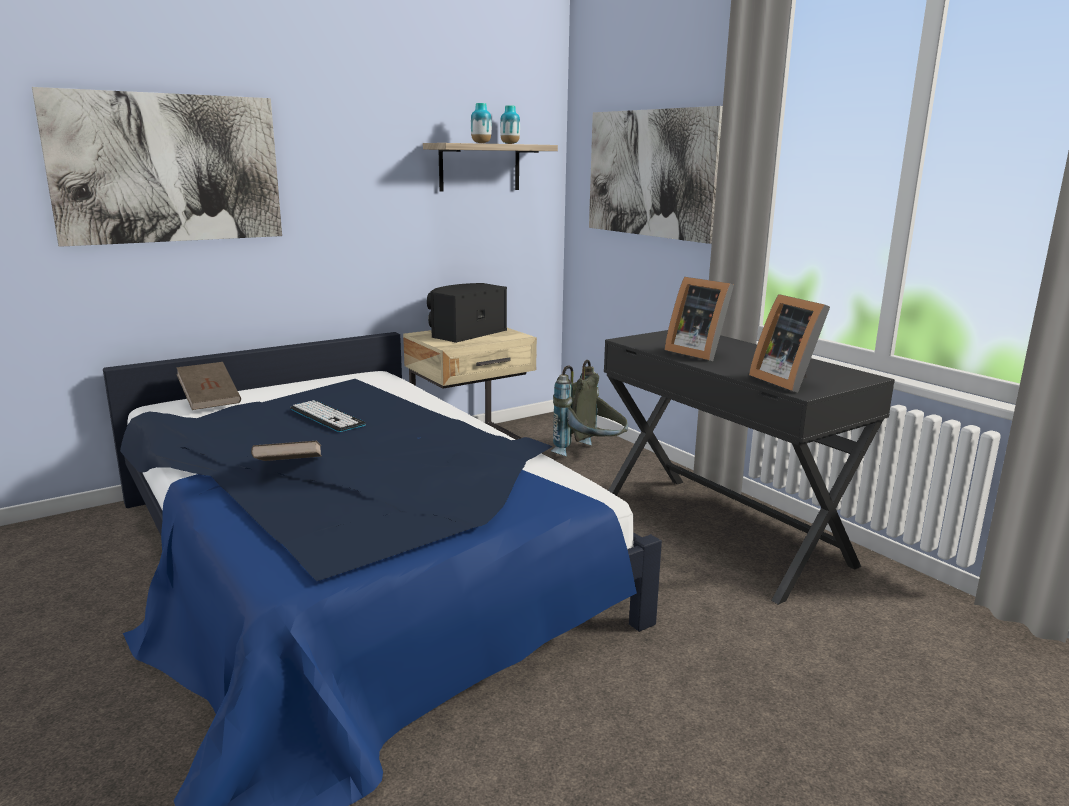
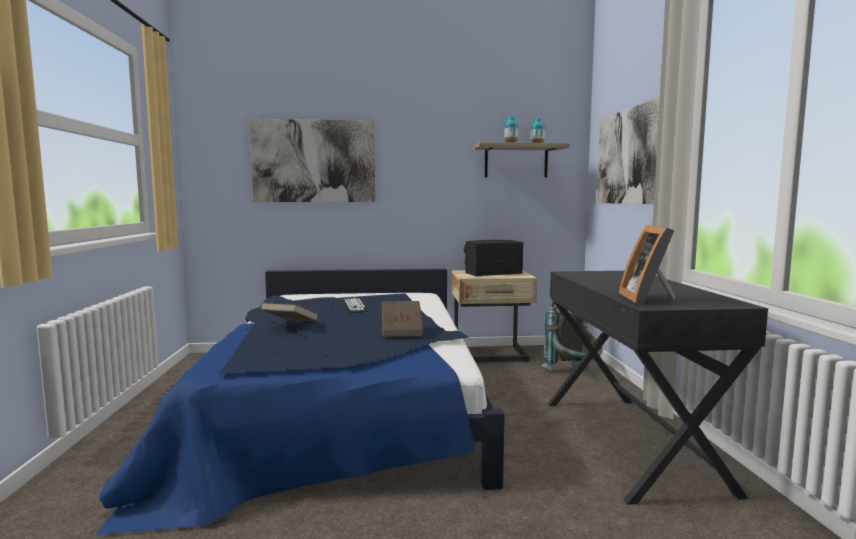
camera: 30 degrees right, 10 degrees down
brown book [176,362,241,410] -> brown book moved to [382,301,424,337]
picture frame [664,277,734,361] -> none

